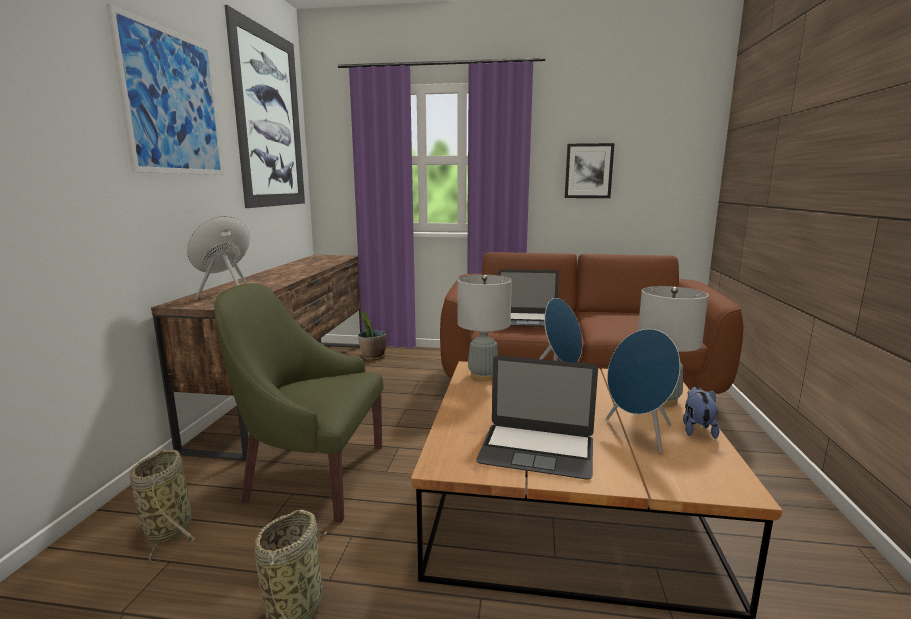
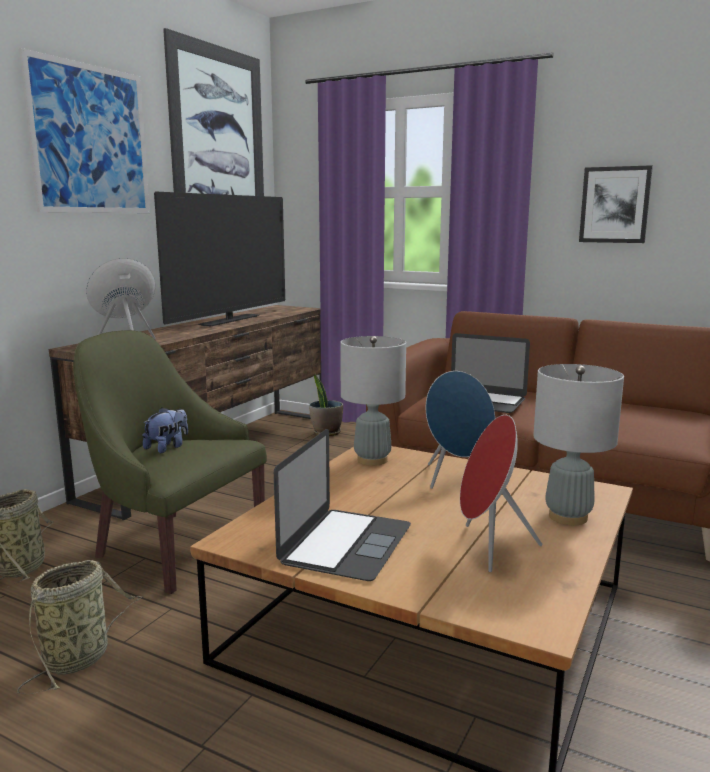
camera: 20 degrees right, 0 degrees up
laptop [476,356,598,479] -> laptop turned 105 degrees counterclockwise [274,429,411,581]
blue speaker [606,329,680,453] -> red speaker [460,415,542,572]
plush toy [683,386,719,439] -> plush toy moved to [143,407,188,453]
none -> television [154,192,285,326]

